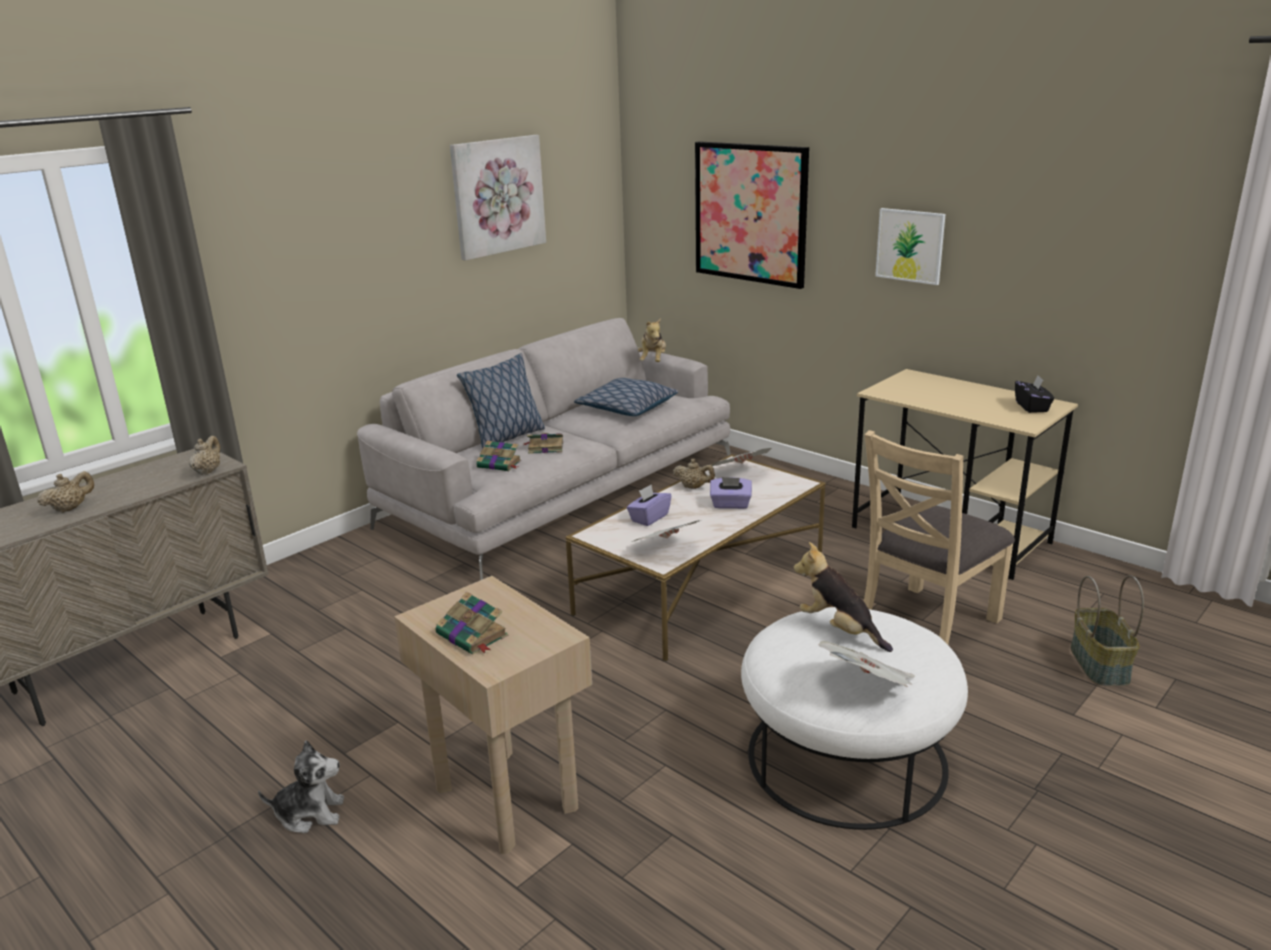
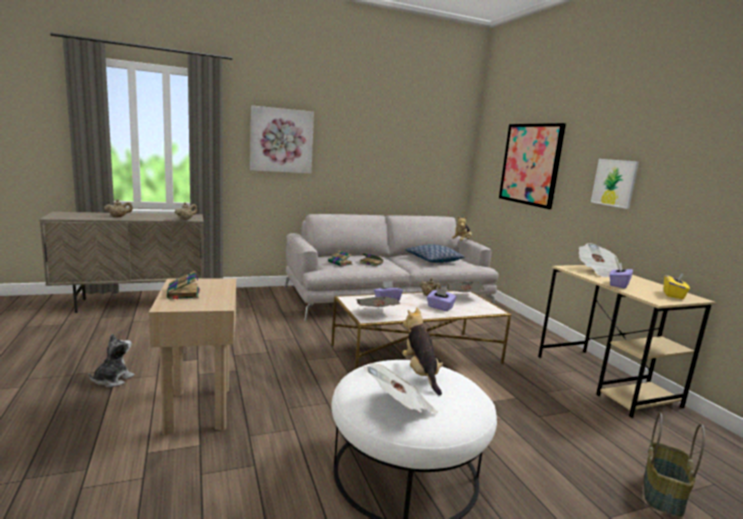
camera: 25 degrees right, 10 degrees down
plush toy [258,740,344,833] -> plush toy turned 90 degrees counterclockwise [89,334,134,387]
picture [450,135,546,261] -> picture moved to [250,105,314,174]
pillow [457,353,545,449] -> none
beige chair [864,430,1015,645] -> none
black tissue box [1015,375,1054,413] -> yellow tissue box [664,273,690,299]
none -> newspaper [579,243,620,277]
none -> purple tissue box [609,263,633,289]

